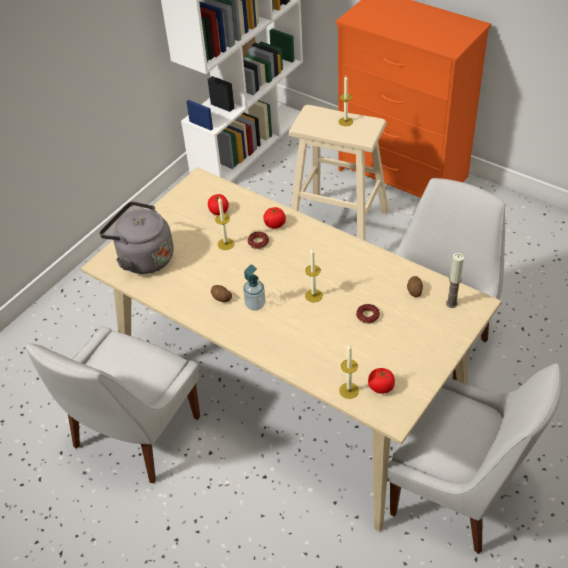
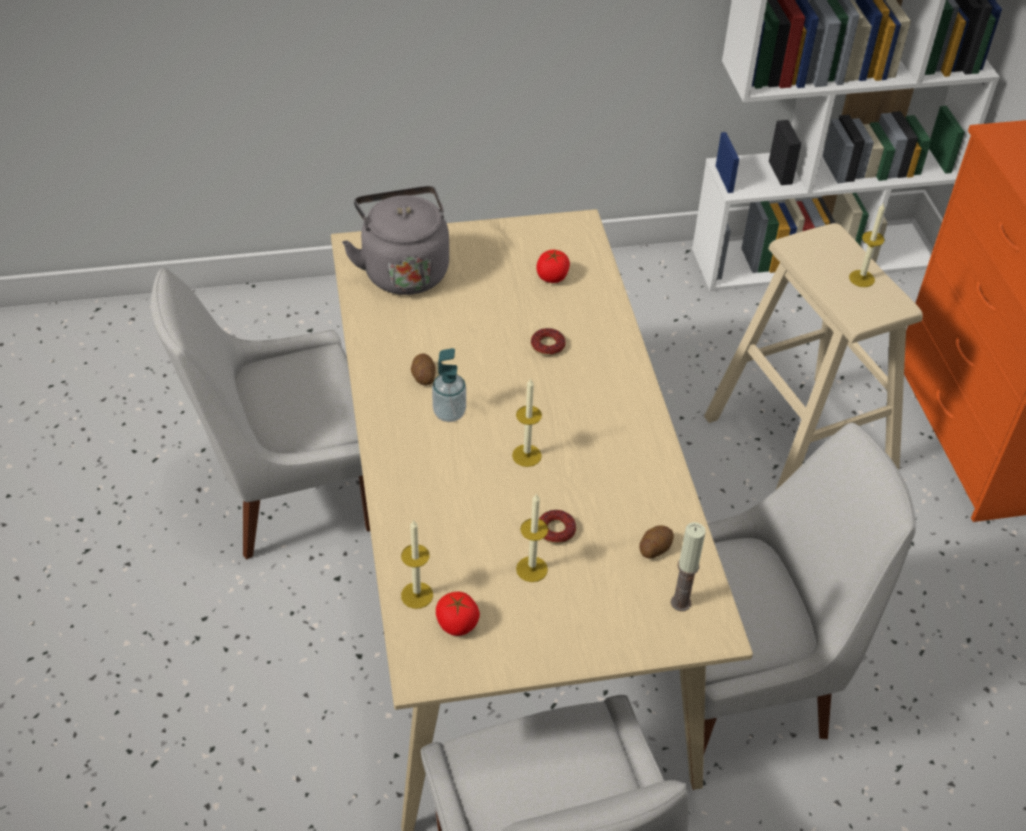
camera: 40 degrees right, 0 degrees up
candle [215,197,234,250] -> candle moved to [516,493,548,582]
tomato [263,207,286,229] -> none

